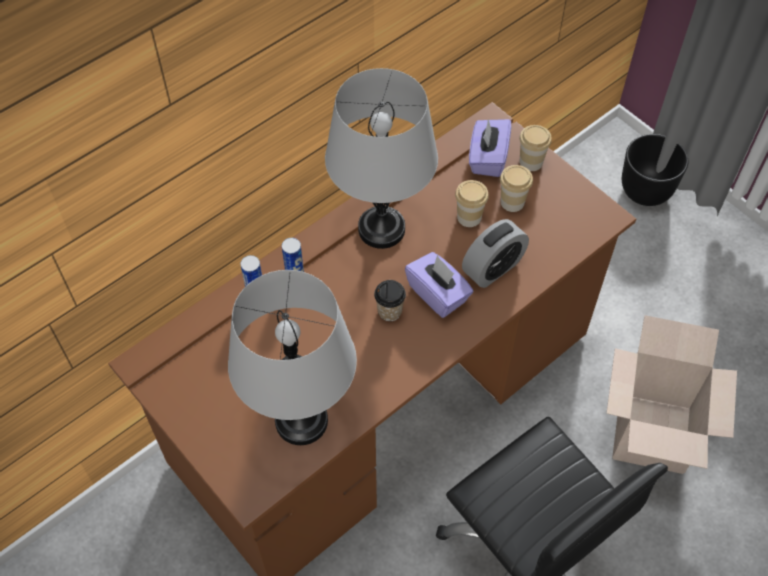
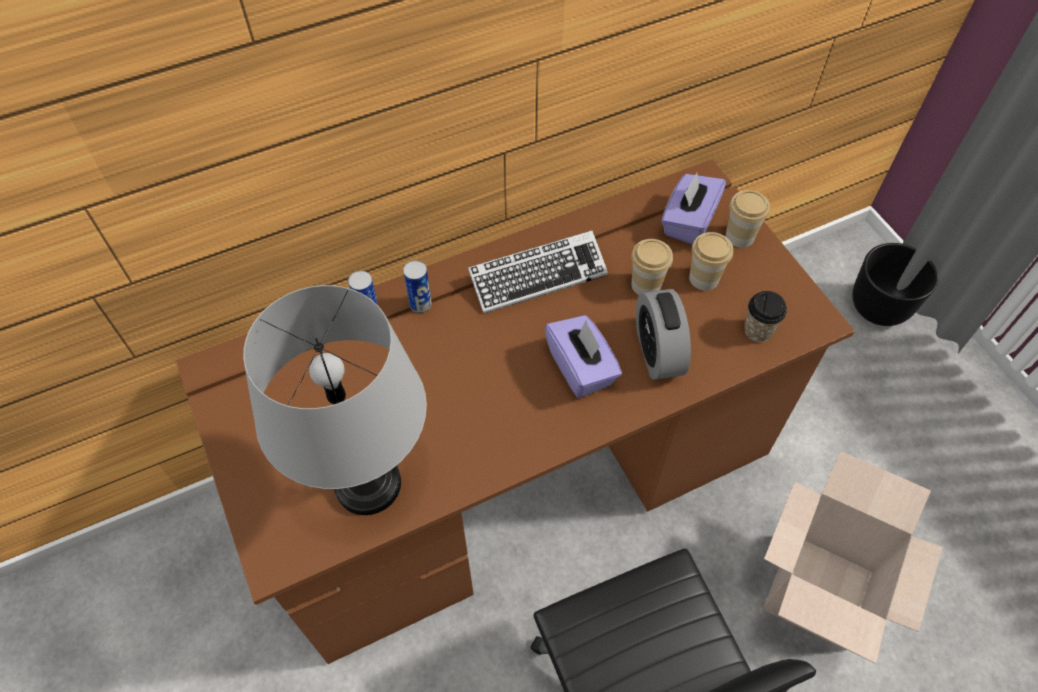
camera: 15 degrees right, 0 degrees up
grey table lamp [325,68,438,249] -> keyboard [468,230,608,314]
cup [374,280,406,321] -> cup moved to [744,291,787,342]
alarm clock [462,219,529,288] -> alarm clock turned 105 degrees clockwise [636,289,691,380]

